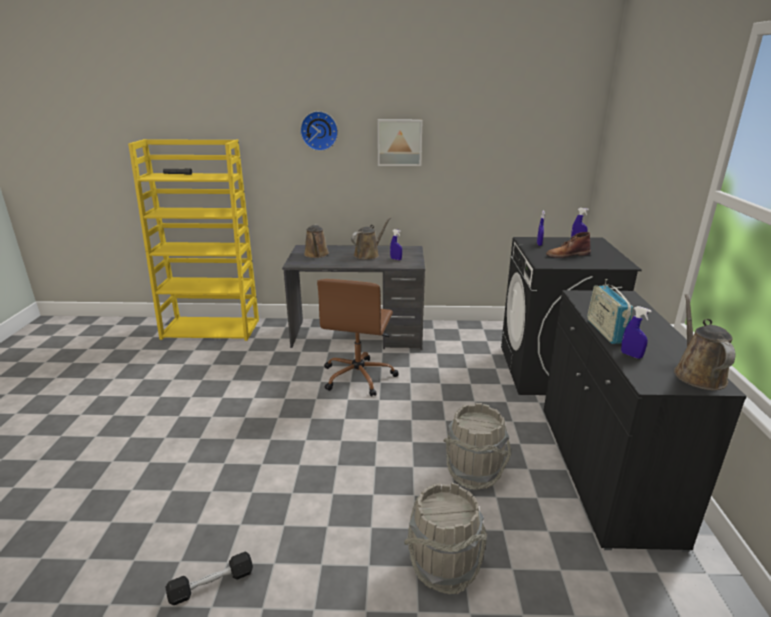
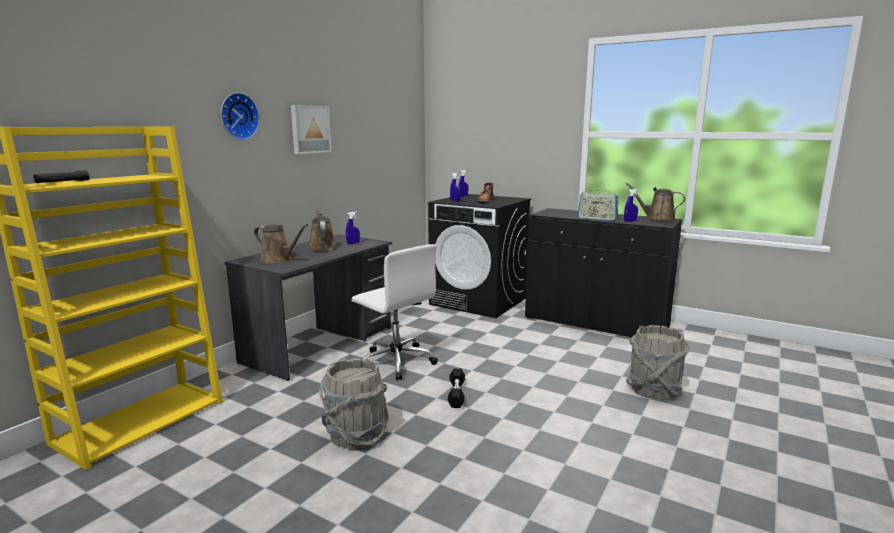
camera: 60 degrees left, 10 degrees down
black dumbbell [166,552,253,605] -> black dumbbell moved to [448,368,465,408]
brown office chair [317,279,399,397] -> white office chair [351,244,438,380]
grey bucket [444,403,511,490] -> grey bucket moved to [319,358,389,449]

